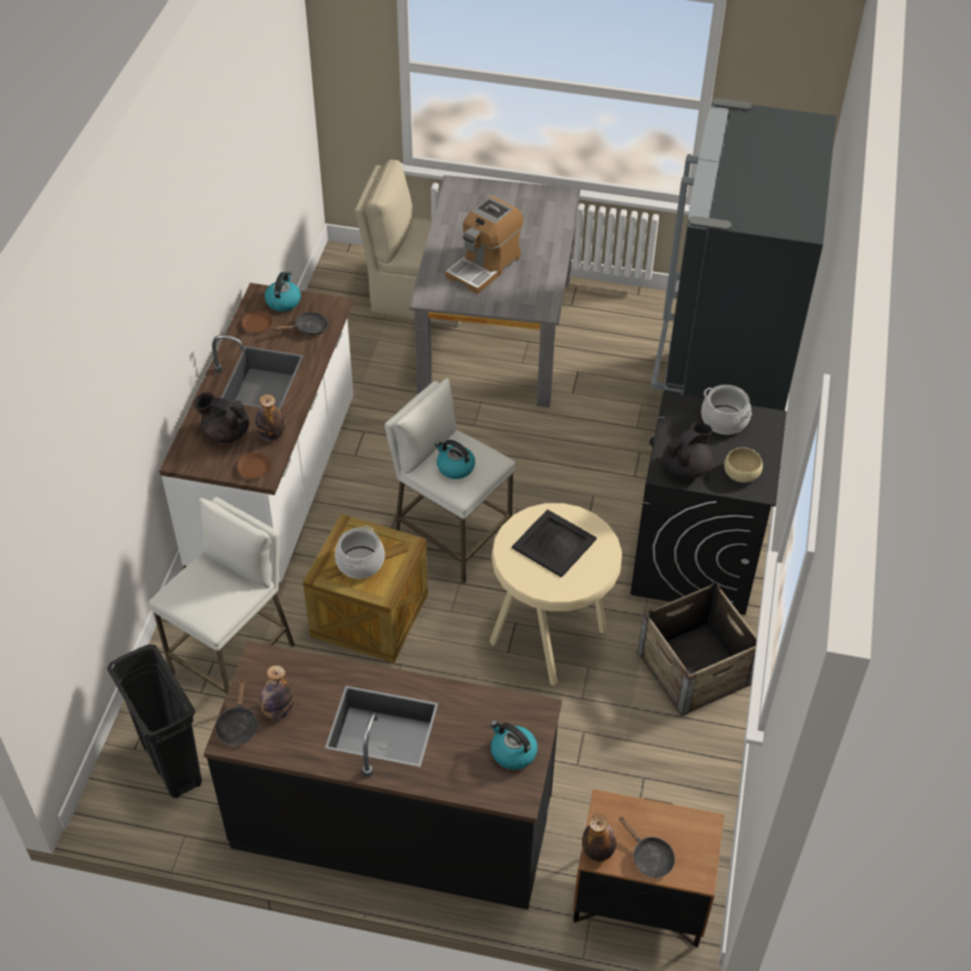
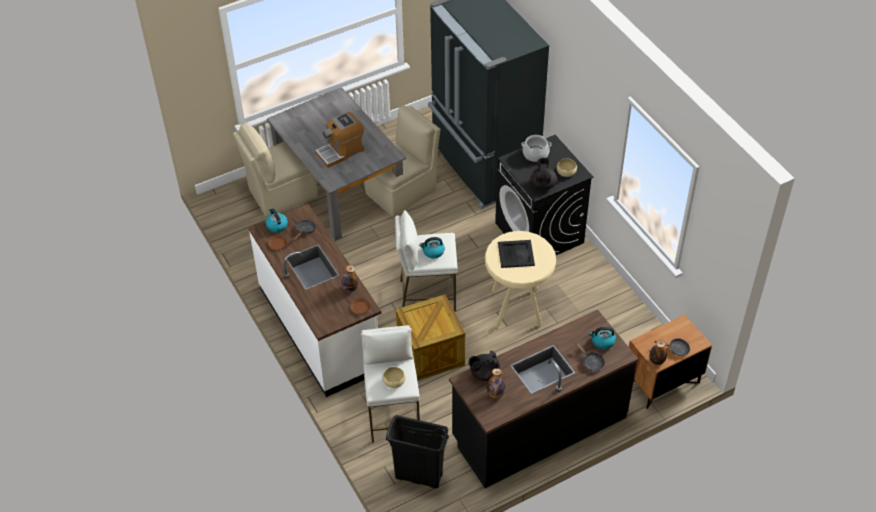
camera: 40 degrees left, 0 degrees up
black teapot [194,392,249,443] -> black teapot moved to [468,351,500,381]
black frying pan [215,678,258,746] -> black frying pan moved to [575,342,605,371]
cooking pot [335,526,385,579] -> none
coffee machine [445,196,523,294] -> coffee machine turned 60 degrees clockwise [315,112,364,168]
crate [637,582,757,716] -> none
none -> beige chair [364,106,441,217]
none -> beige bowl [383,367,405,388]

